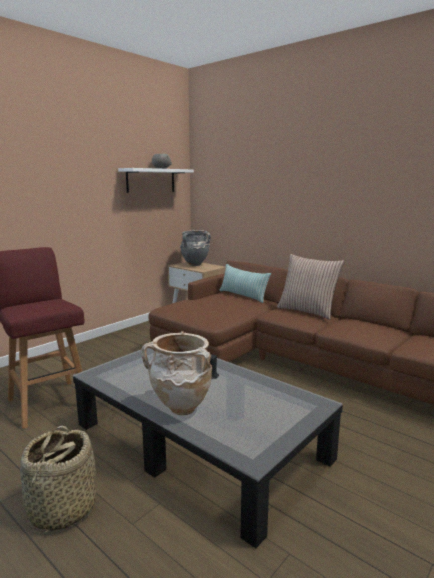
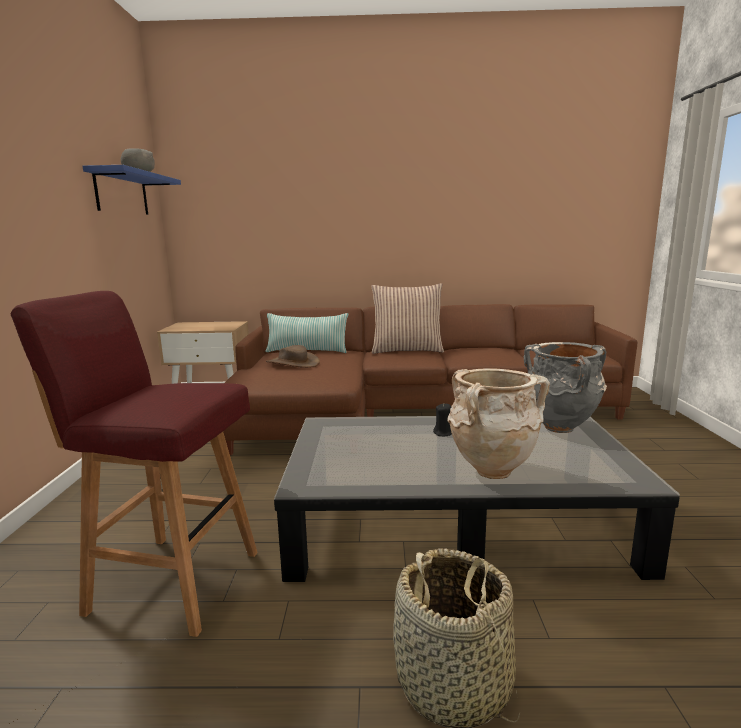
camera: 40 degrees left, 0 degrees up
white shelf [118,168,194,193] -> blue shelf [83,165,181,215]
grey vase [180,230,211,266] -> grey vase moved to [524,342,607,433]
none -> brown hat [266,345,320,368]

